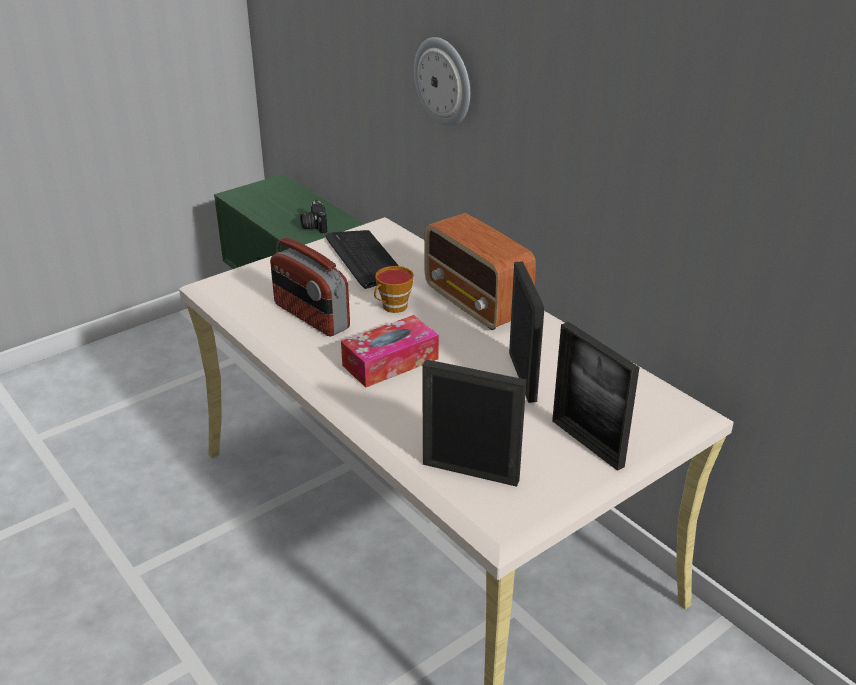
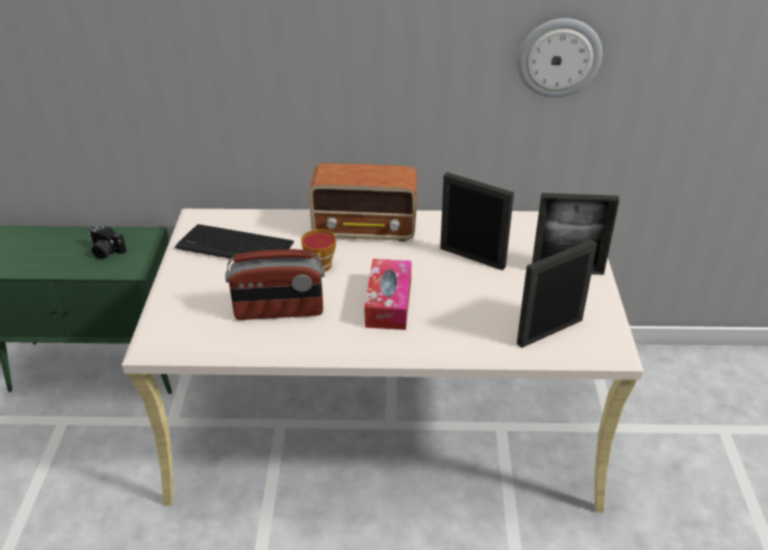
camera: 50 degrees left, 5 degrees up
wall clock [414,37,470,126] -> wall clock moved to [517,18,602,98]

